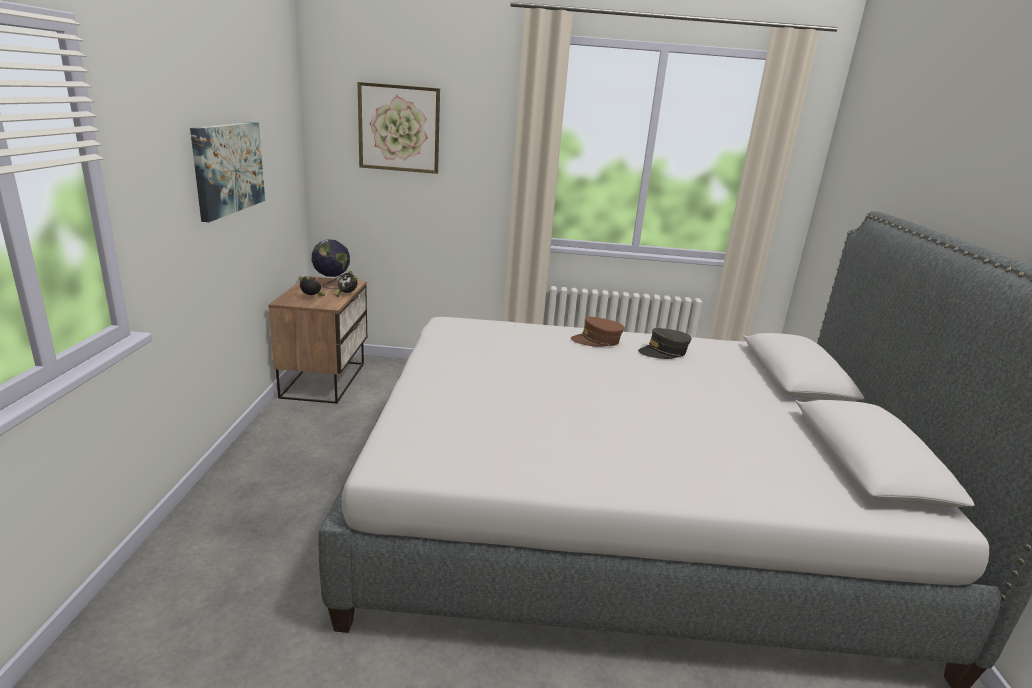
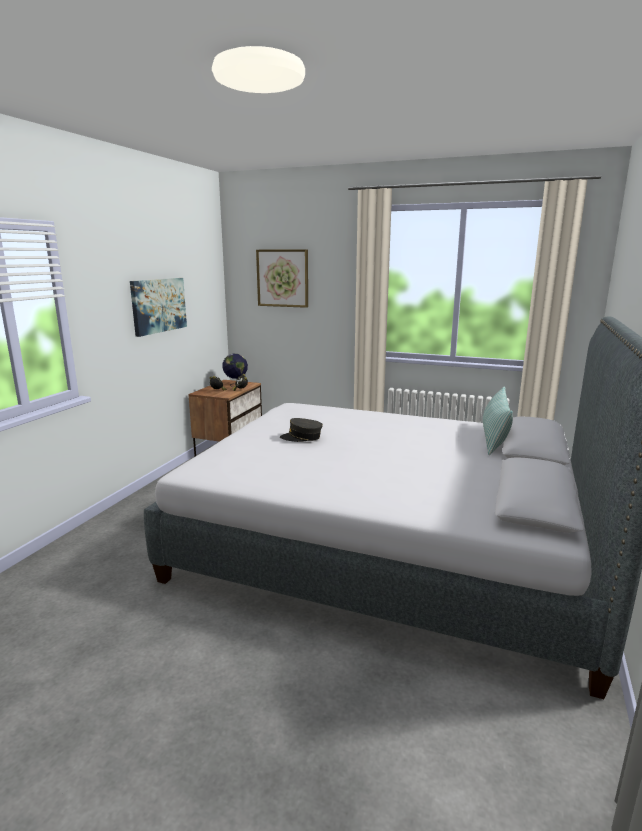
camera: 20 degrees right, 5 degrees down
brown cap [571,317,624,347] -> none
grey cap [638,328,692,359] -> grey cap moved to [280,418,323,442]
none -> pillow [483,387,513,455]

